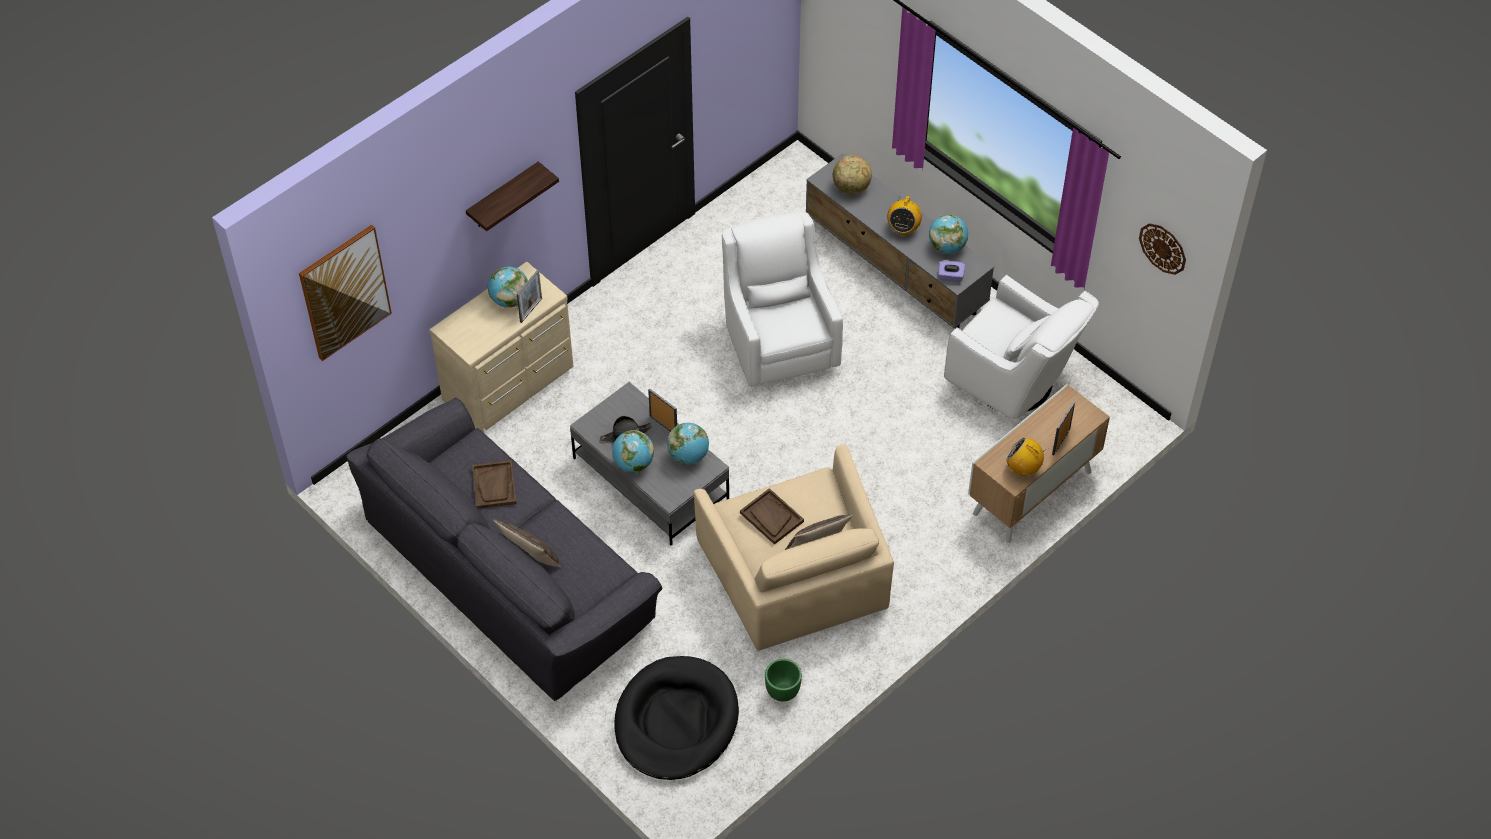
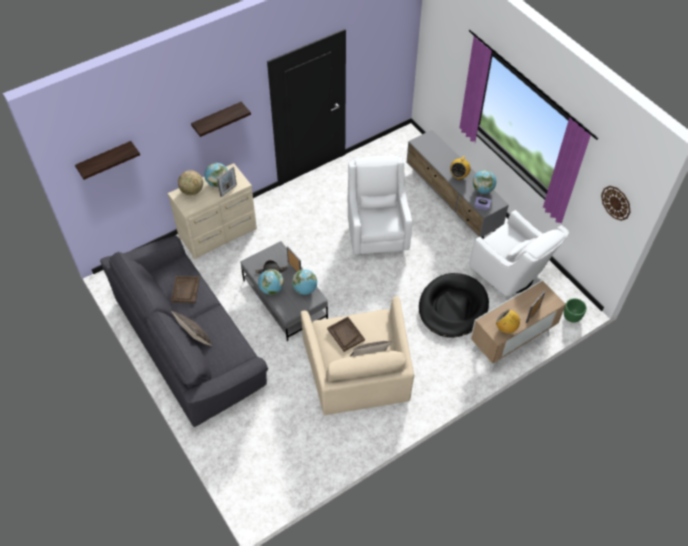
camera: 10 degrees right, 0 degrees up
picture [299,225,392,361] -> shelf [75,141,140,180]
black dog bed [614,656,739,780] -> black dog bed moved to [419,273,489,338]
green planter [765,659,802,701] -> green planter moved to [564,298,587,323]
globe [833,155,872,195] -> globe moved to [178,170,203,195]

